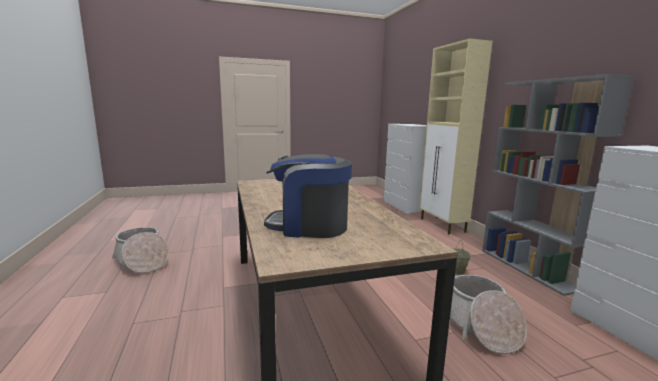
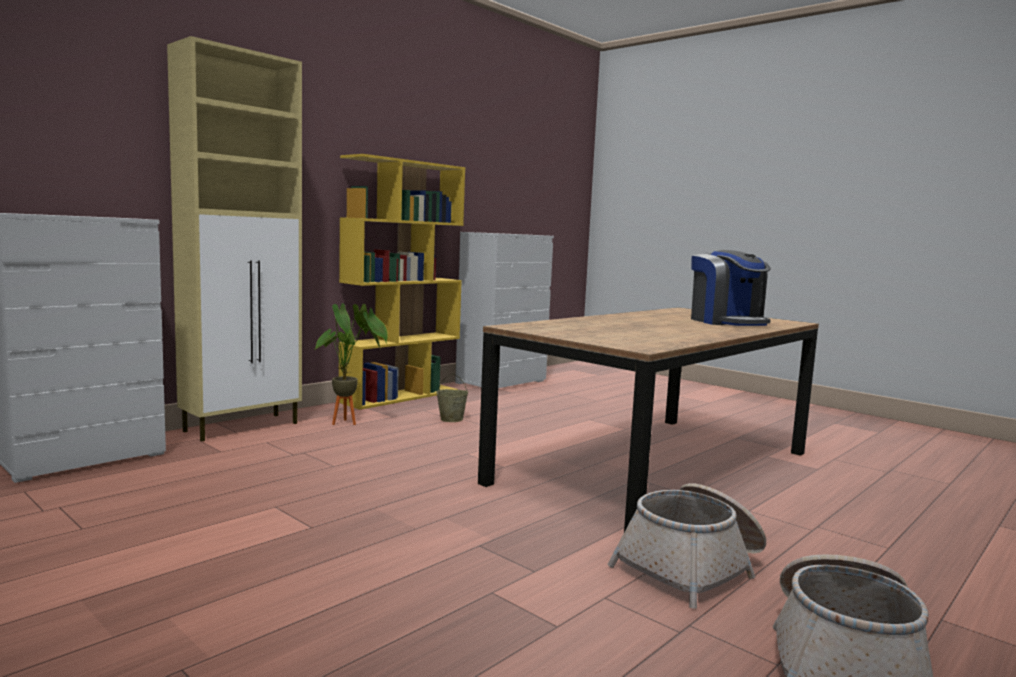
camera: 120 degrees left, 5 degrees down
basket [450,275,527,354] -> basket moved to [608,483,766,608]
grey bookcase [482,74,634,296] -> yellow bookcase [339,154,465,410]
none -> potted plant [314,303,388,425]

